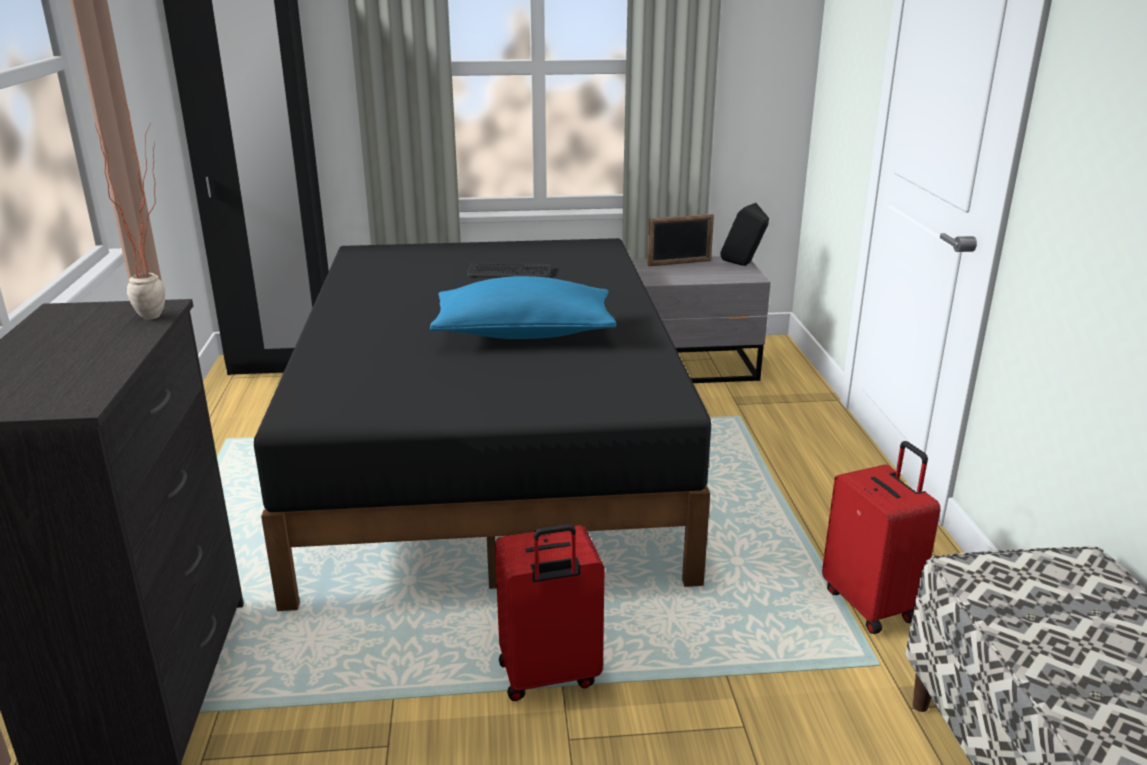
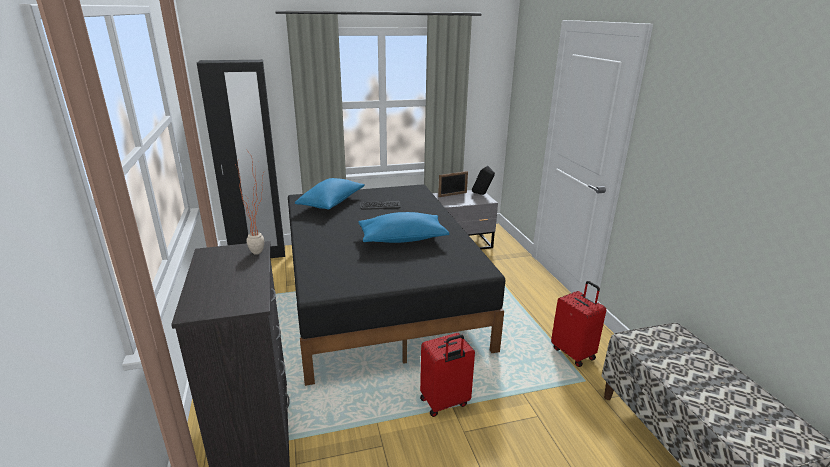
camera: 10 degrees left, 0 degrees up
none -> blue pillow [295,178,364,209]

